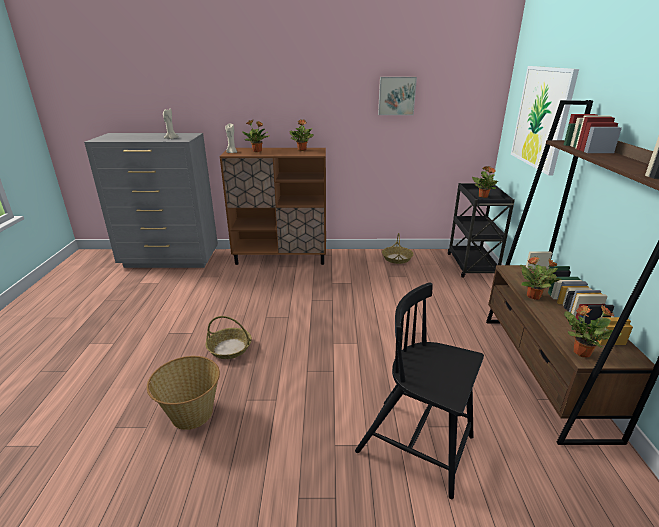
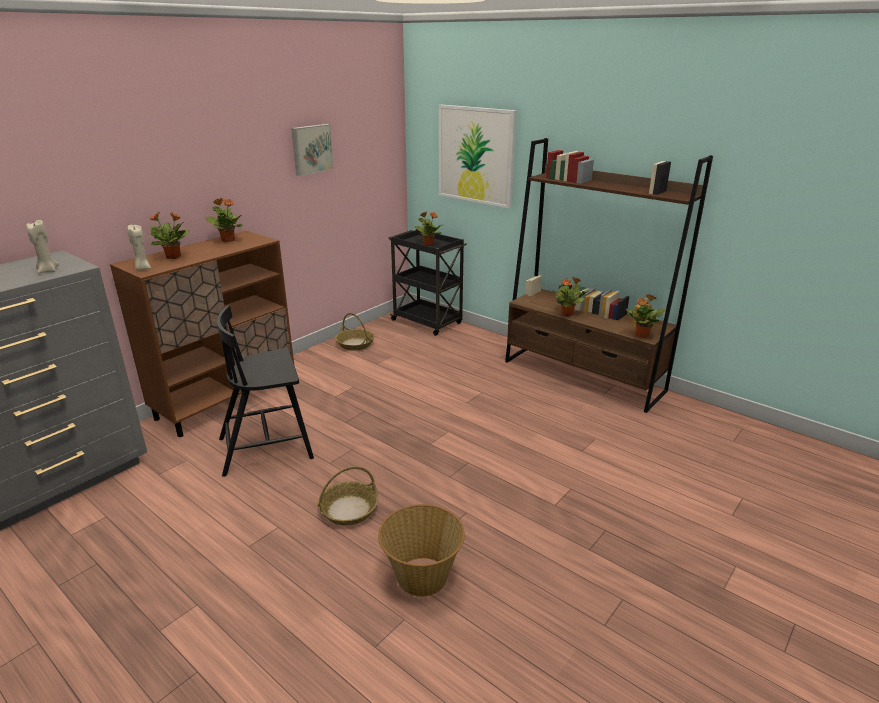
camera: 50 degrees left, 0 degrees up
black chair [355,282,484,499] -> black chair moved to [217,306,314,477]

